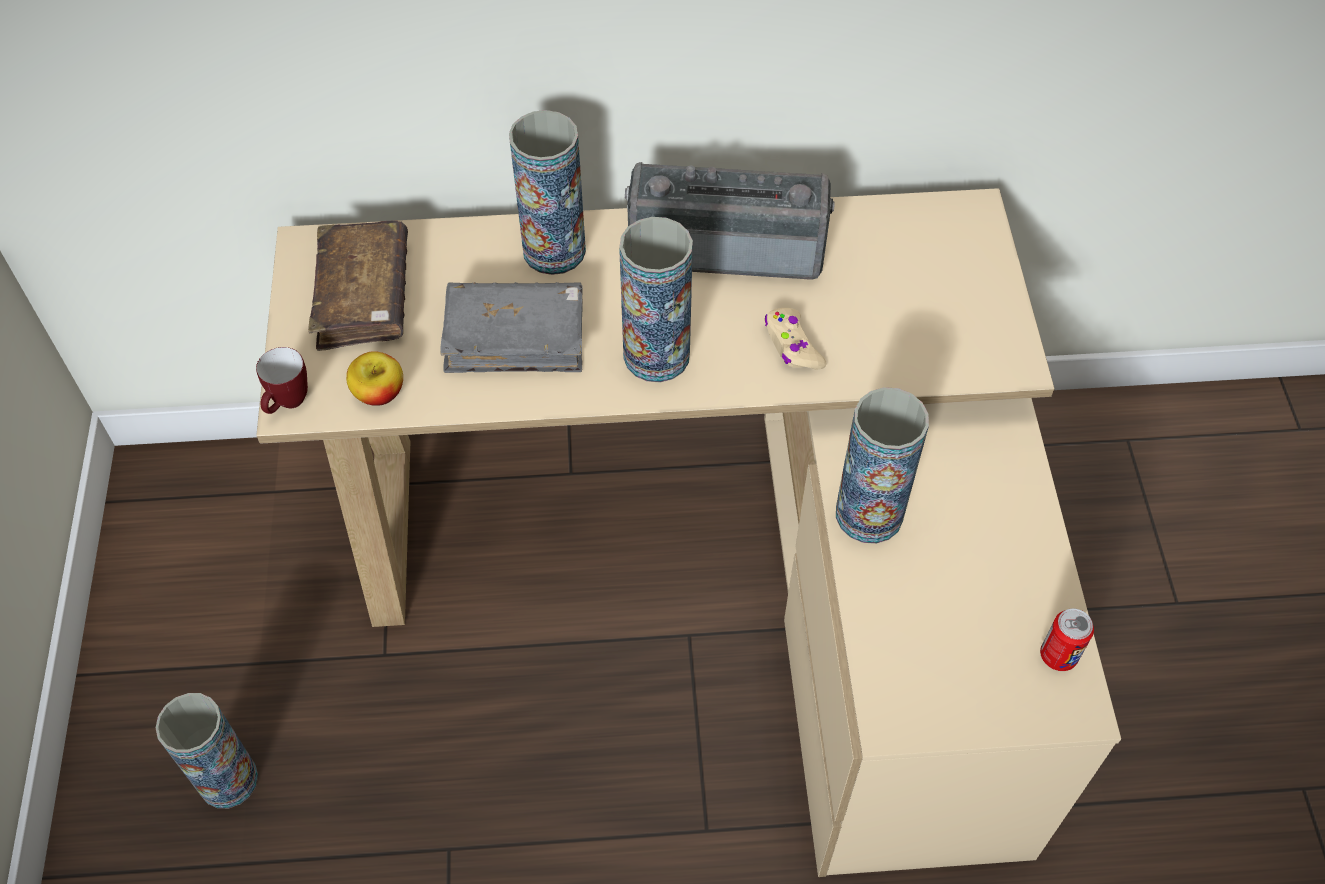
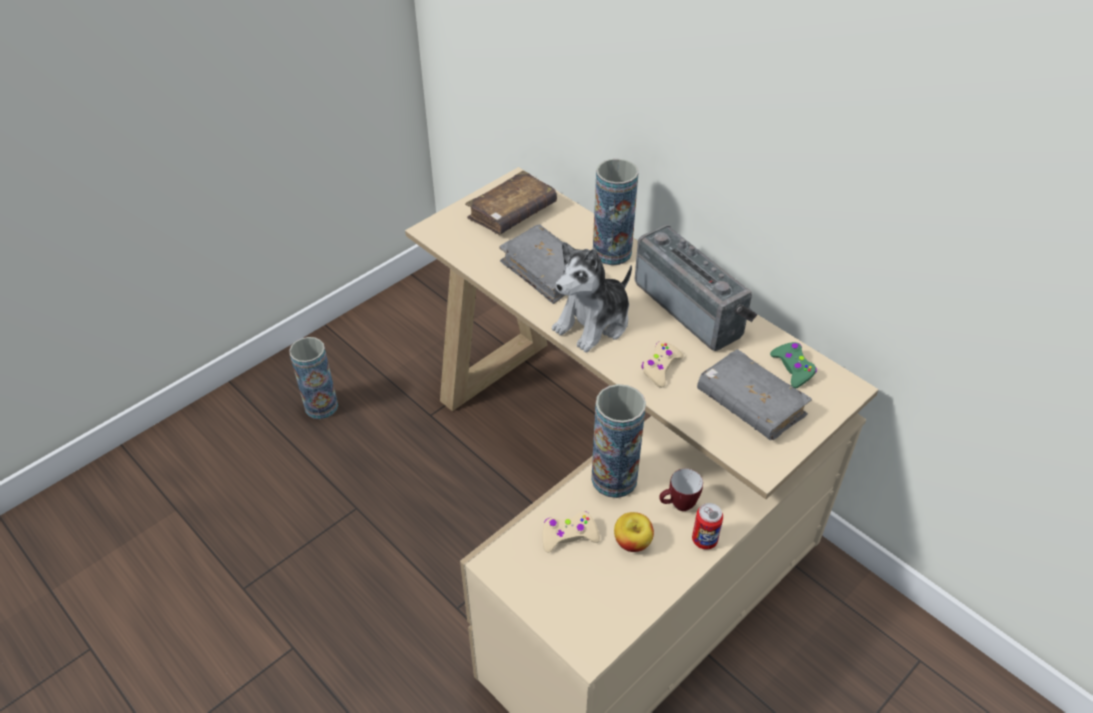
camera: 50 degrees right, 10 degrees down
mug [256,347,308,414] -> mug moved to [659,469,703,511]
apple [346,351,403,406] -> apple moved to [614,512,654,552]
vase [619,217,693,383] -> plush toy [552,242,632,352]
can [1040,608,1094,671] -> can moved to [692,503,723,550]
none -> beige game controller [542,511,600,553]
none -> grey book [697,349,812,440]
none -> green game controller [770,342,817,389]

